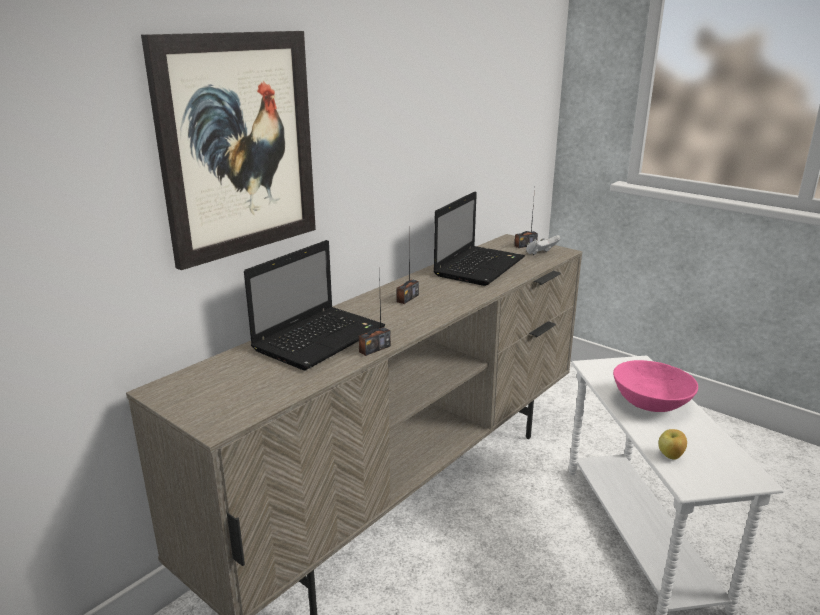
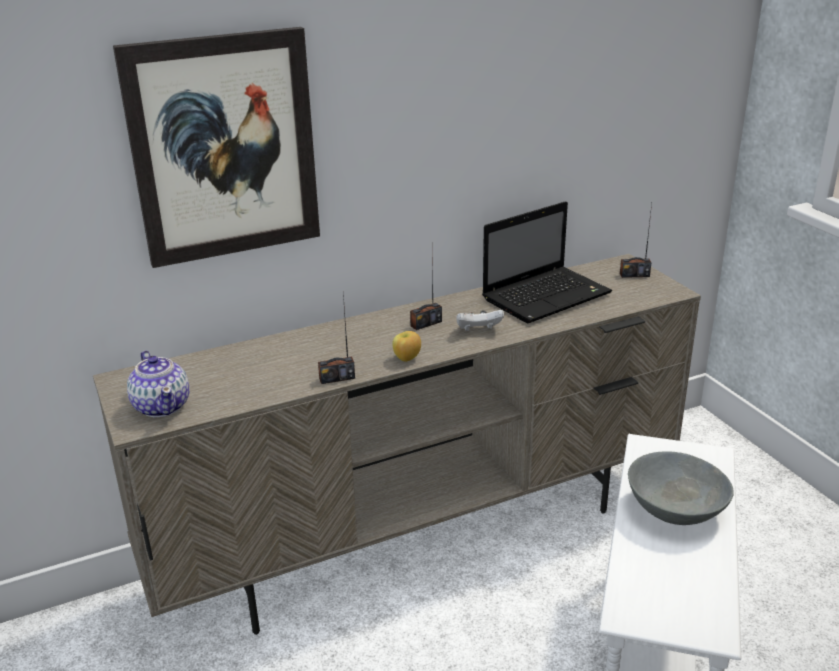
camera: 25 degrees right, 5 degrees up
laptop [244,240,385,370] -> none
white game controller [526,235,560,255] -> white game controller moved to [456,310,504,331]
pink bowl [613,360,698,412] -> grey bowl [628,452,734,525]
apple [659,429,687,460] -> apple moved to [392,331,421,362]
none -> teapot [127,351,190,417]

